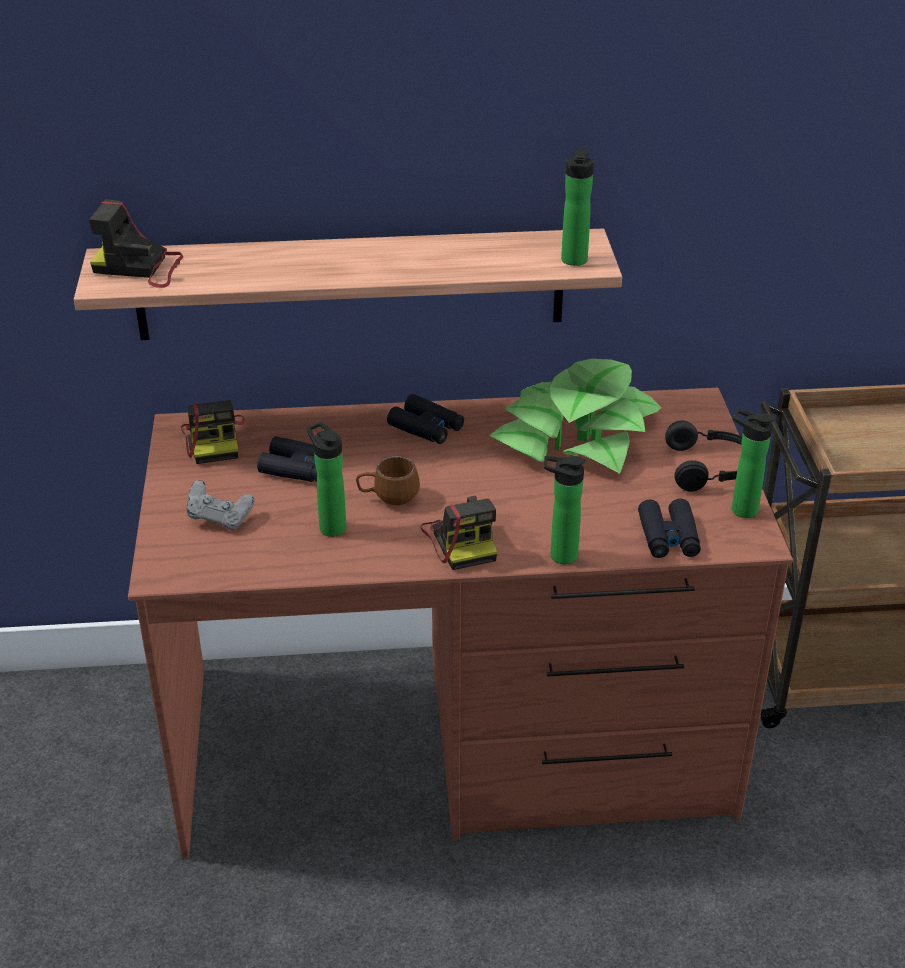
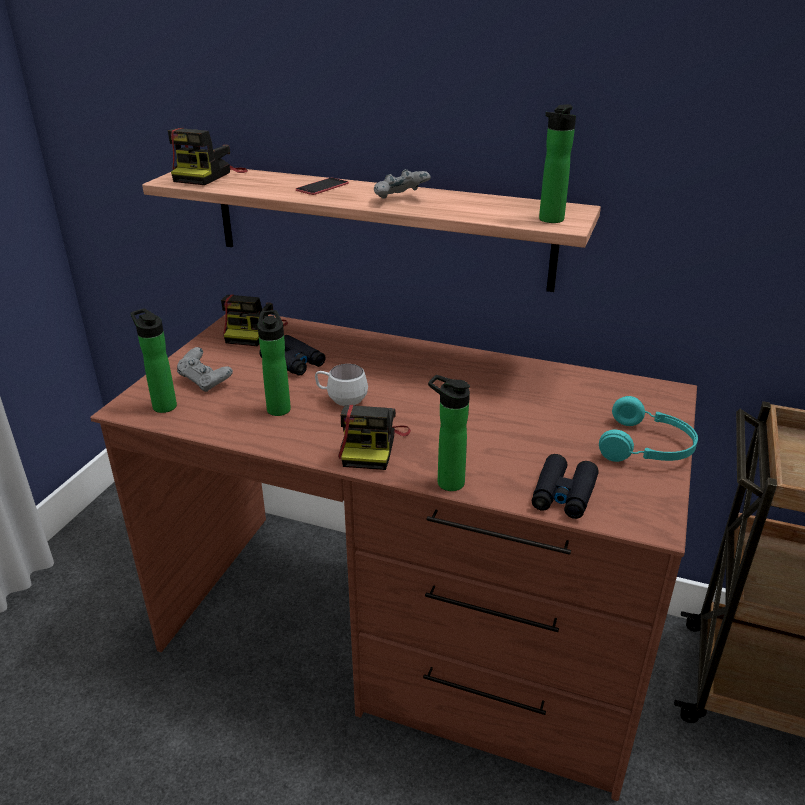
camera: 25 degrees right, 5 degrees down
camera [89,199,183,288] -> camera turned 105 degrees counterclockwise [168,128,248,185]
brown mug [356,457,420,505] -> white mug [315,364,368,406]
black binoculars [387,394,464,444] -> none
potted plant [489,359,661,474] -> none
black headphones [665,420,742,492] -> turquoise headphones [599,396,698,462]
bottle [732,409,774,518] -> bottle moved to [130,308,177,413]
none -> phone [296,178,349,195]
none -> grey game controller [374,169,431,199]

